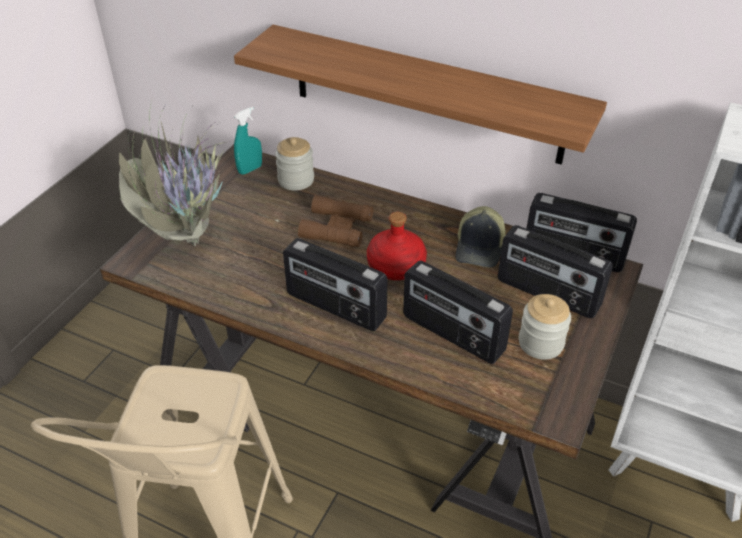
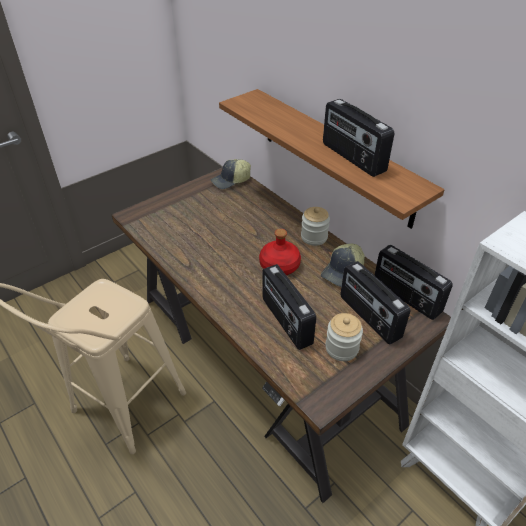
camera: 25 degrees right, 0 degrees up
potted plant [119,101,279,246] -> none
turquoise spray bottle [234,107,262,175] -> cap [210,159,251,189]
jar [275,137,314,190] -> jar moved to [301,207,330,246]
radio [283,238,387,331] -> radio moved to [323,99,394,177]
brown binoculars [298,195,373,247] -> none

